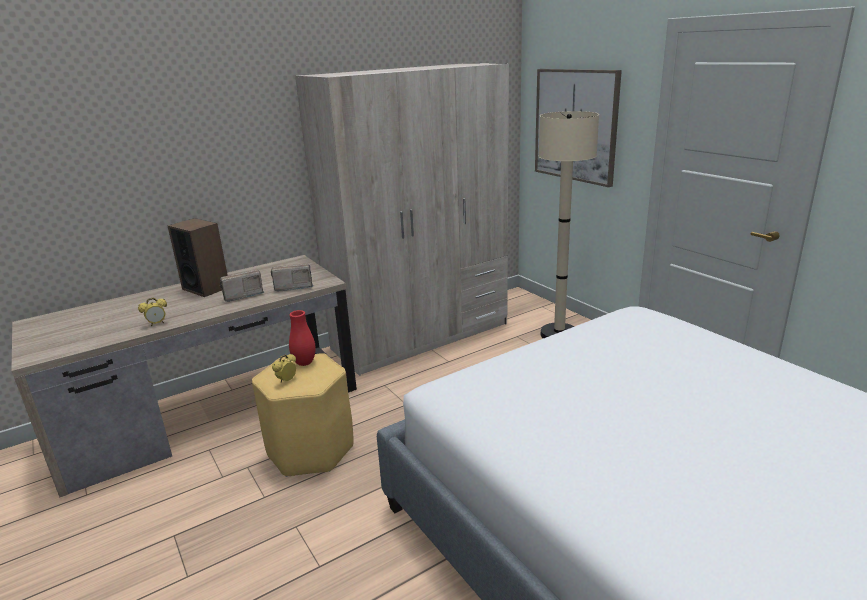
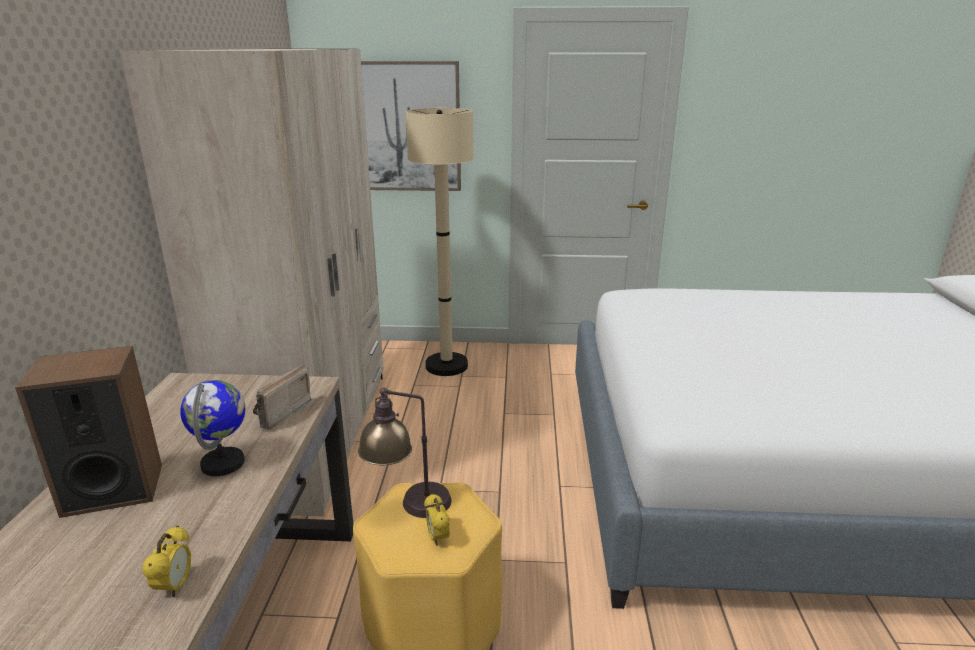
camera: 55 degrees left, 0 degrees up
radio [220,270,265,302] -> globe [180,380,245,476]
red vase [289,310,316,366] -> table lamp [358,388,452,518]

